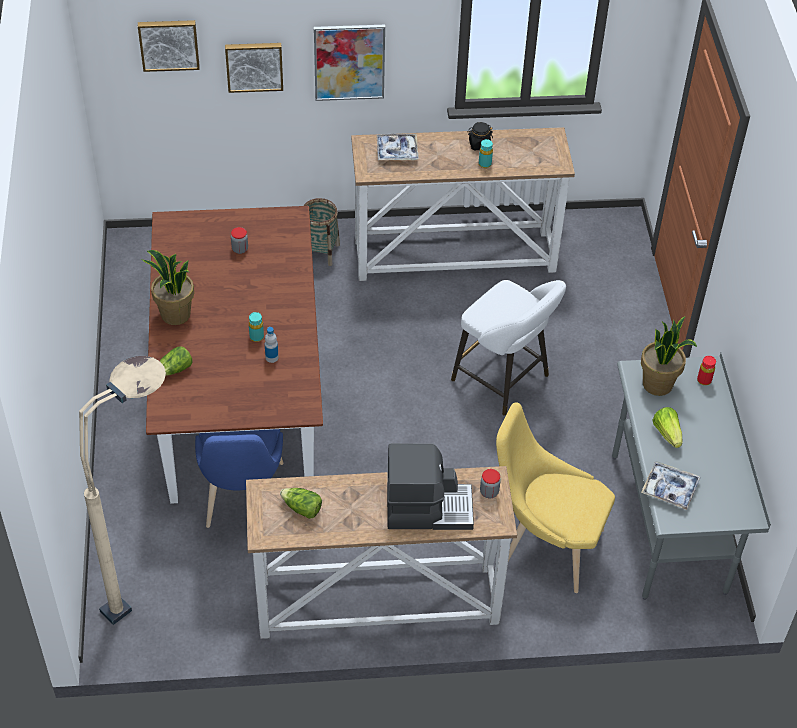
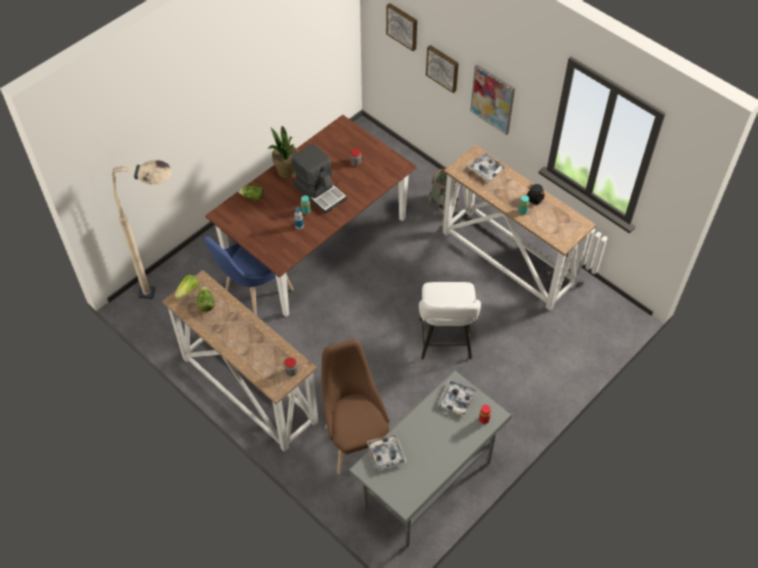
camera: 50 degrees right, 5 degrees up
coffee machine [387,443,474,530] -> coffee machine moved to [291,144,347,214]
yellow chair [496,402,615,593] -> brown chair [322,339,389,474]
potted plant [641,316,697,396] -> tray [437,379,478,416]
lettuce [653,407,682,448] -> lettuce moved to [174,275,199,300]

